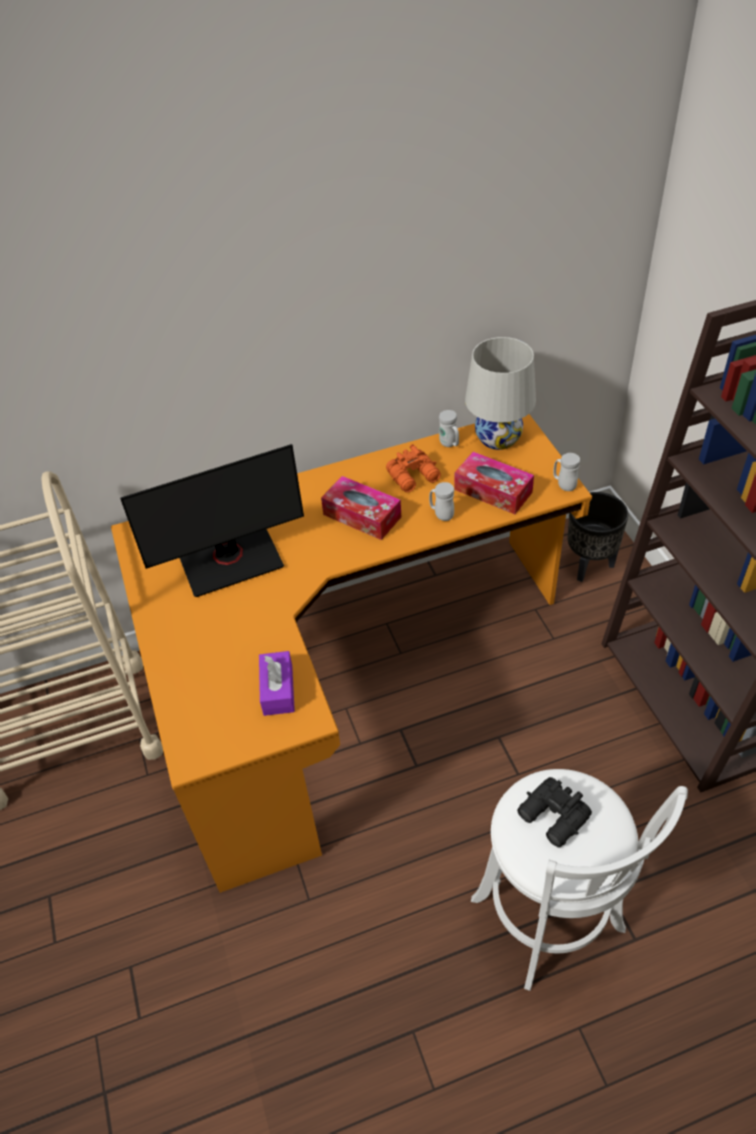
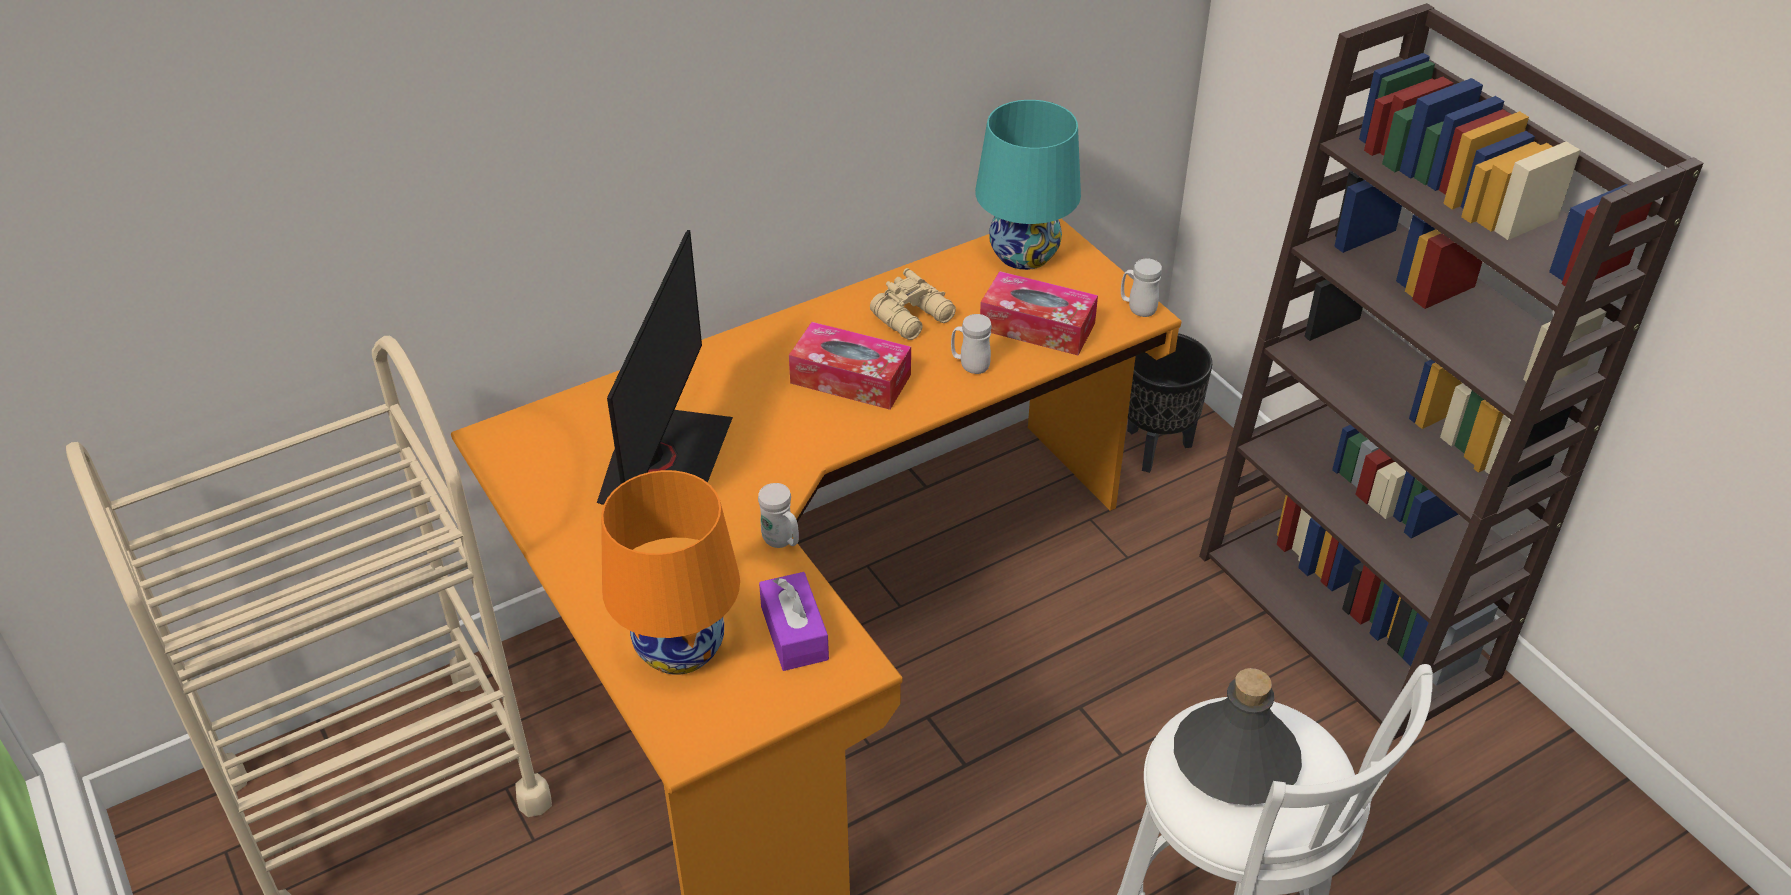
camera: 15 degrees left, 5 degrees down
monitor [120,444,304,597] -> monitor turned 45 degrees counterclockwise [597,230,733,505]
orange binoculars [386,444,441,493] -> beige binoculars [870,268,956,340]
white mug [439,410,459,447] -> white mug moved to [758,483,799,548]
white table lamp [465,337,536,450] -> turquoise table lamp [975,100,1081,270]
black binoculars [517,777,592,848] -> grey bottle [1174,668,1302,805]
none -> orange table lamp [601,470,740,675]

